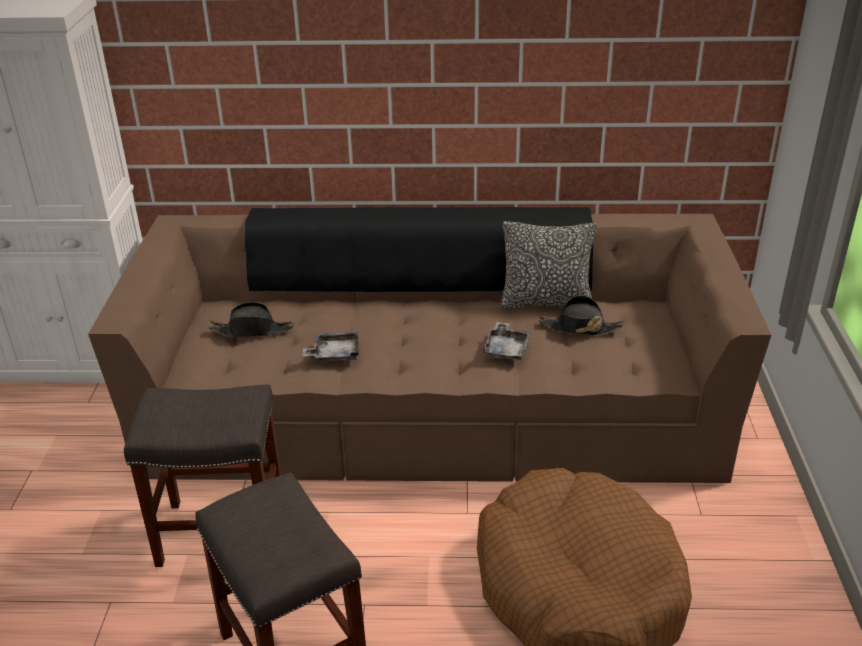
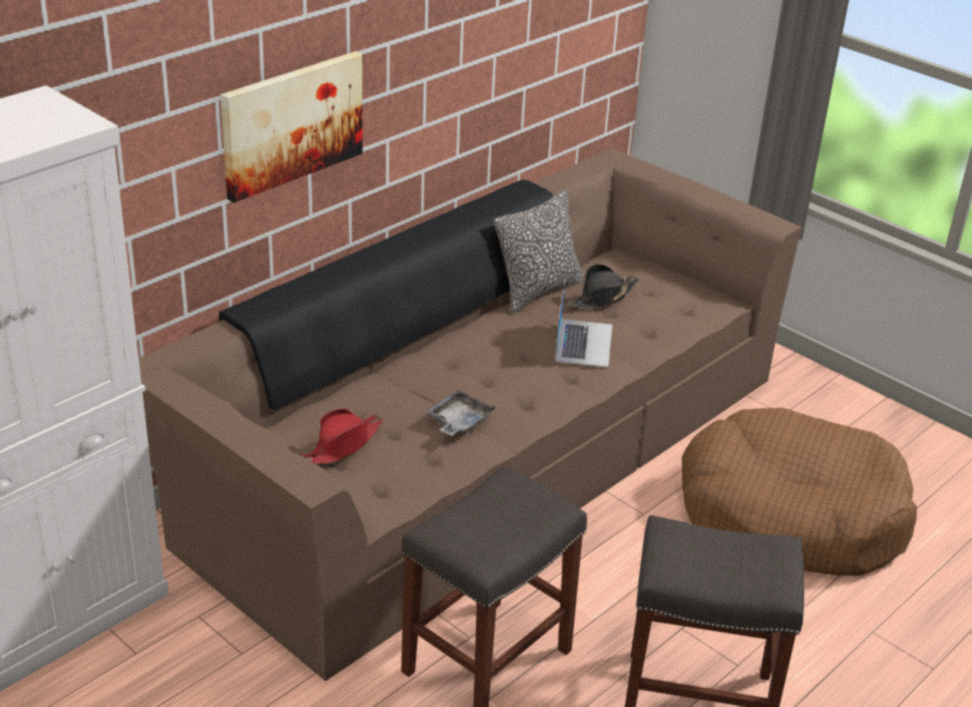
camera: 50 degrees left, 0 degrees up
black hat [209,302,294,337] -> red hat [301,409,383,464]
grey tray [482,322,531,360] -> laptop [555,278,612,367]
none -> picture [220,51,363,203]

